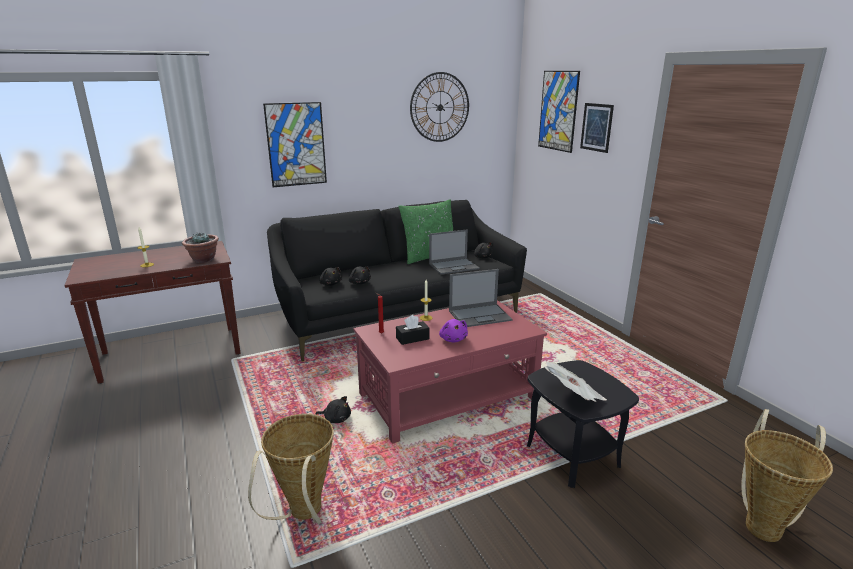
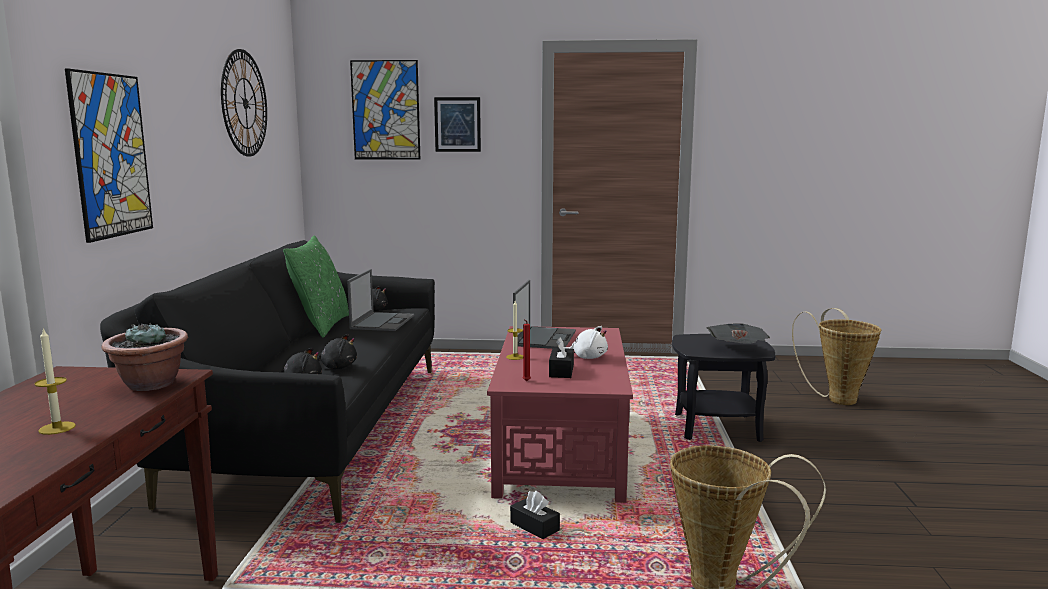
camera: 60 degrees left, 10 degrees down
black plush toy [315,396,351,423] -> black tissue box [510,491,560,539]
purple plush toy [439,319,468,342] -> white plush toy [564,326,608,359]

